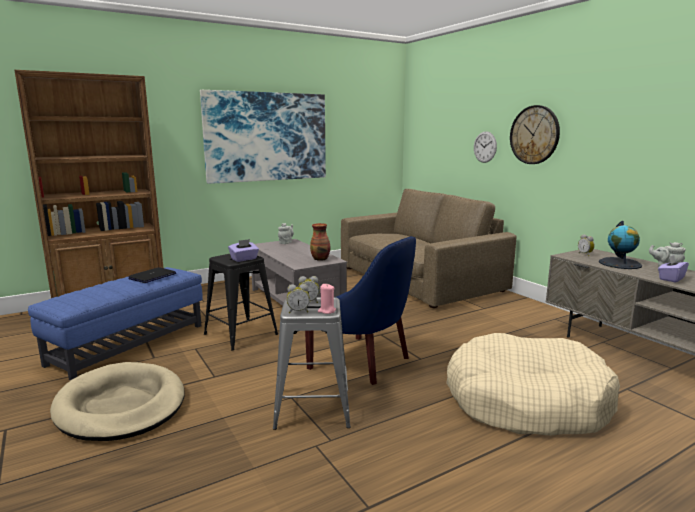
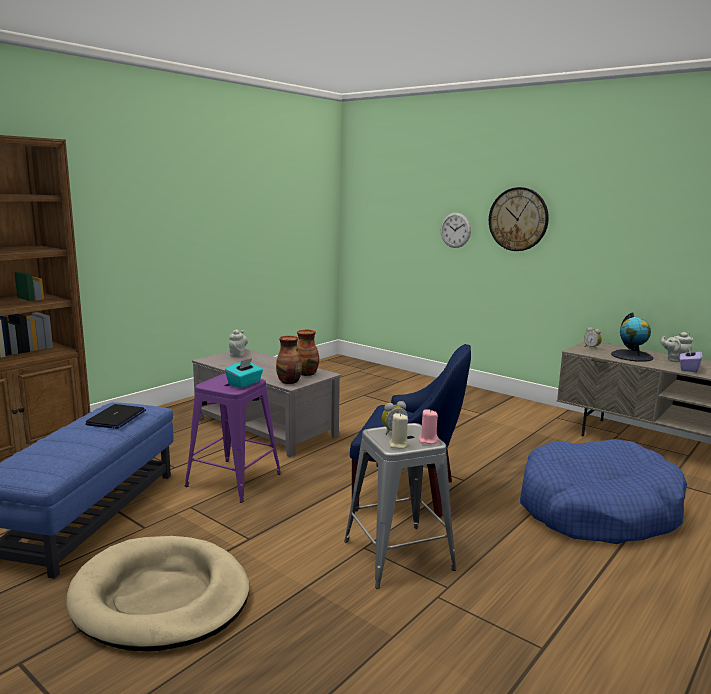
camera: 20 degrees left, 0 degrees up
picture [200,90,326,184] -> none
black stool [204,254,278,351] -> purple stool [185,373,281,503]
purple tissue box [228,239,259,262] -> turquoise tissue box [225,358,263,388]
alarm clock [287,284,310,313] -> beige candle [389,413,409,449]
brown sofa [341,189,516,308] -> none
beige dog bed [446,333,620,436] -> blue dog bed [520,439,687,544]
none -> vase [276,335,302,384]

